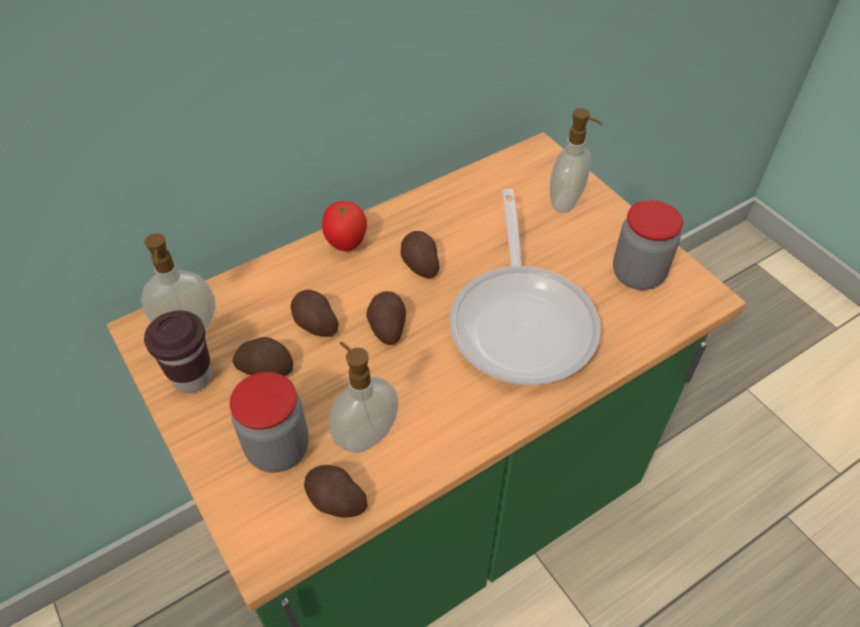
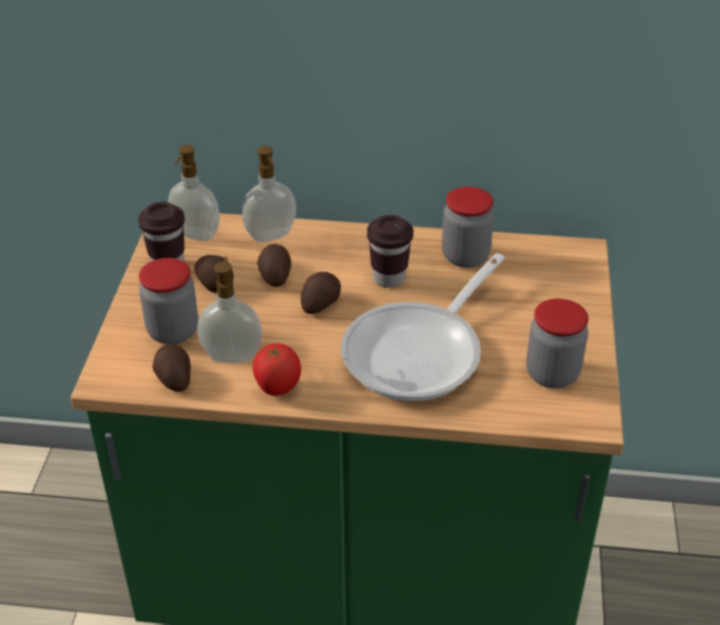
camera: 40 degrees right, 10 degrees down
tomato [322,201,367,251] -> tomato moved to [253,343,301,396]
potato [401,231,439,278] -> brown cup [367,215,413,288]
soap dispenser [550,108,603,213] -> soap dispenser moved to [242,146,296,242]
none -> jar [442,187,494,268]

